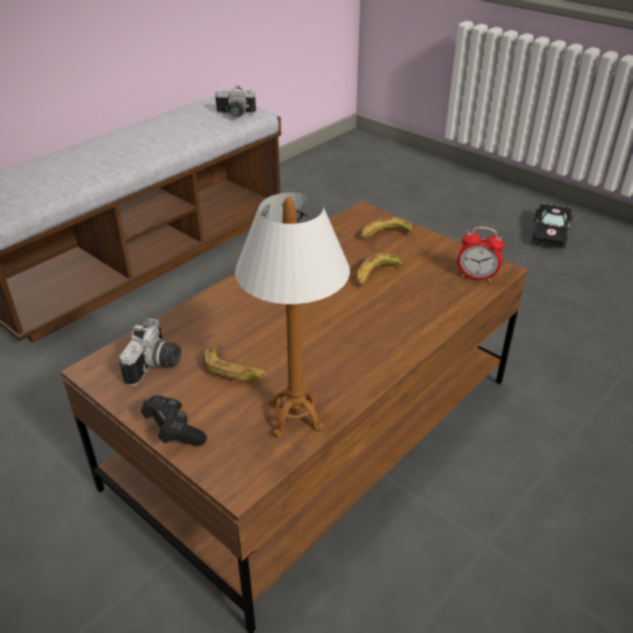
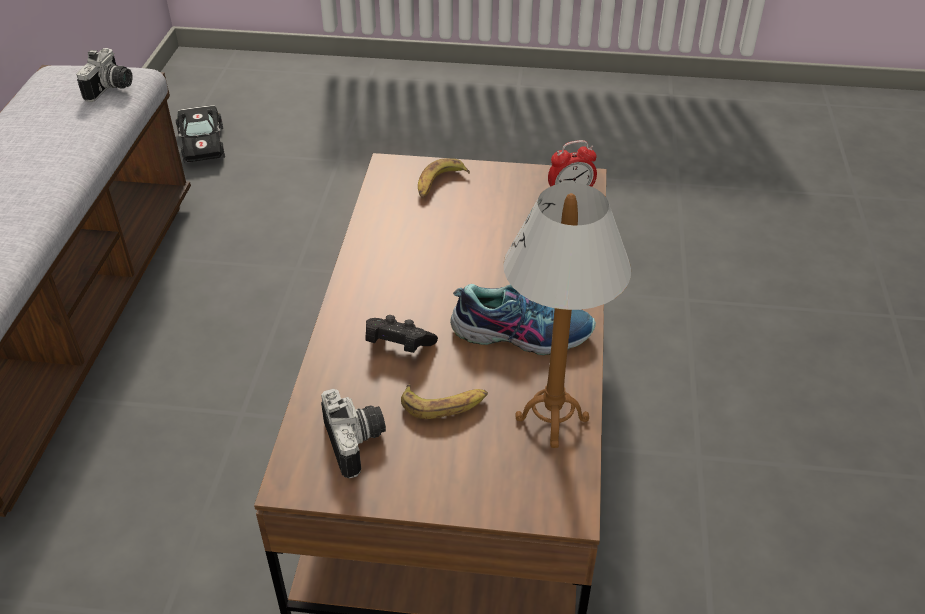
camera: 35 degrees left, 5 degrees up
black game controller [141,395,207,446] -> black game controller moved to [366,315,438,353]
camera [215,85,256,117] -> camera turned 45 degrees counterclockwise [76,48,133,102]
banana [357,253,404,286] -> none
black toy car [531,203,573,248] -> black toy car moved to [176,105,225,163]
none -> shoe [450,284,596,355]

